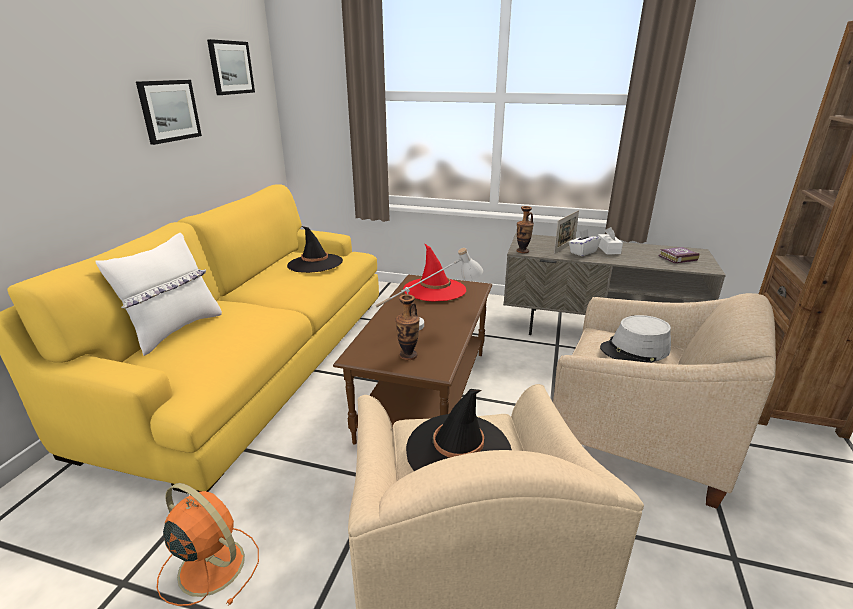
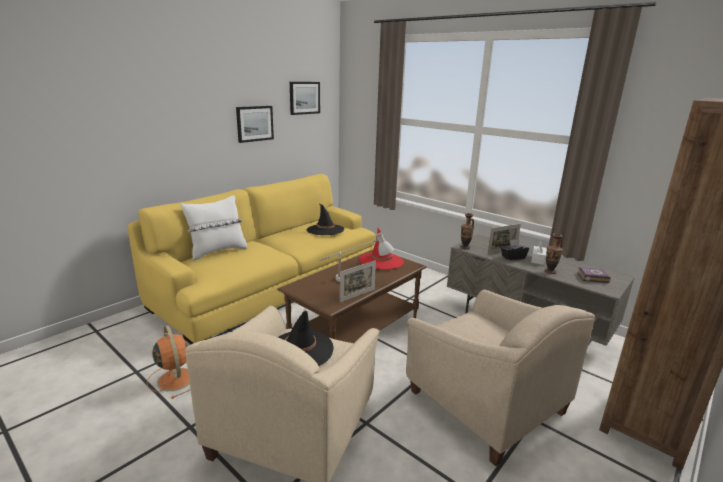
camera: 25 degrees right, 5 degrees down
vase [395,294,420,360] -> vase moved to [545,233,563,274]
white tissue box [569,229,601,256] -> black tissue box [501,239,529,260]
grey hat [600,315,671,363] -> none
none -> picture frame [340,260,376,302]

